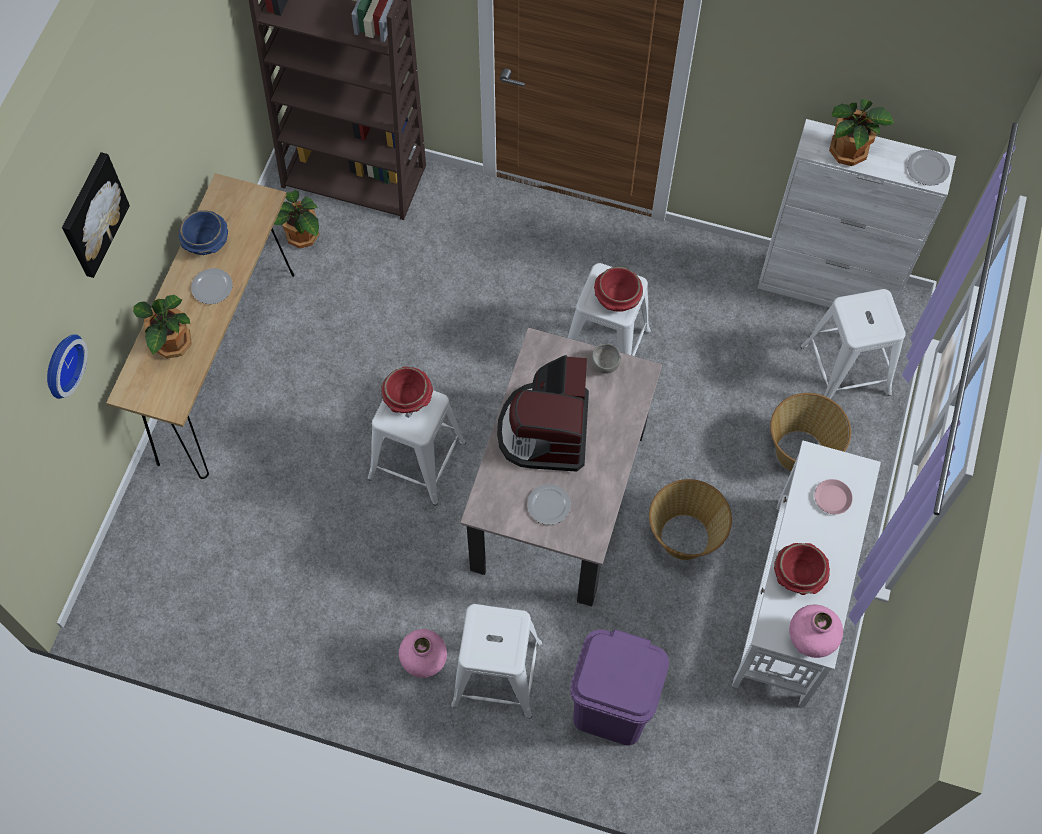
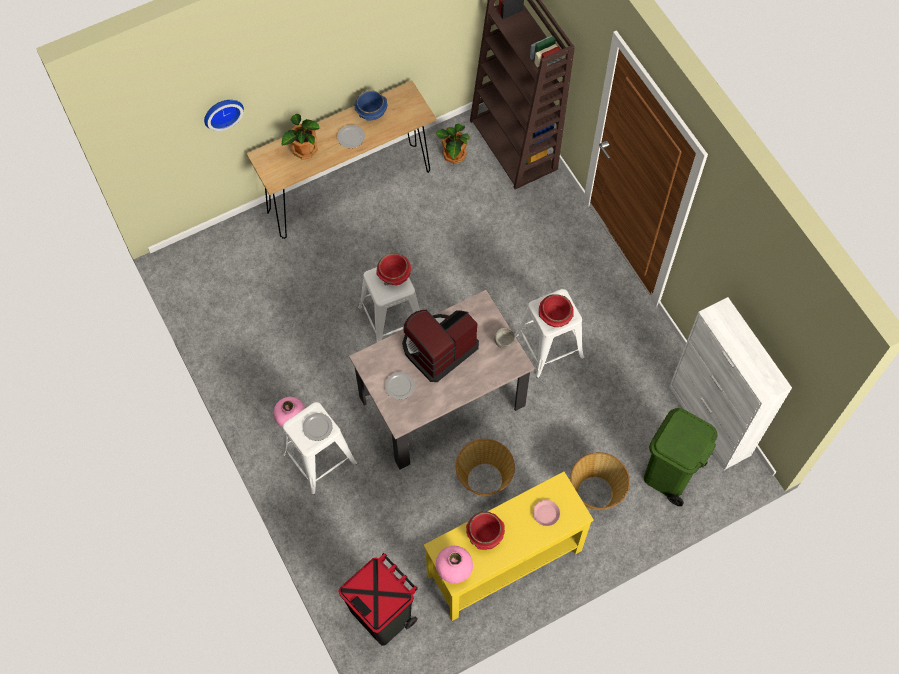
camera: 45 degrees right, 0 degrees up
picture [62,152,130,278] -> none
purple trash can [570,629,669,746] -> none
white console table [732,441,881,708] -> yellow console table [424,472,594,621]
white stool [800,289,906,399] -> green trash can [644,408,718,506]
potted plant [829,99,894,166] -> none
plate [907,150,950,186] -> plate moved to [302,413,333,441]
none -> black trash can [338,553,418,646]

